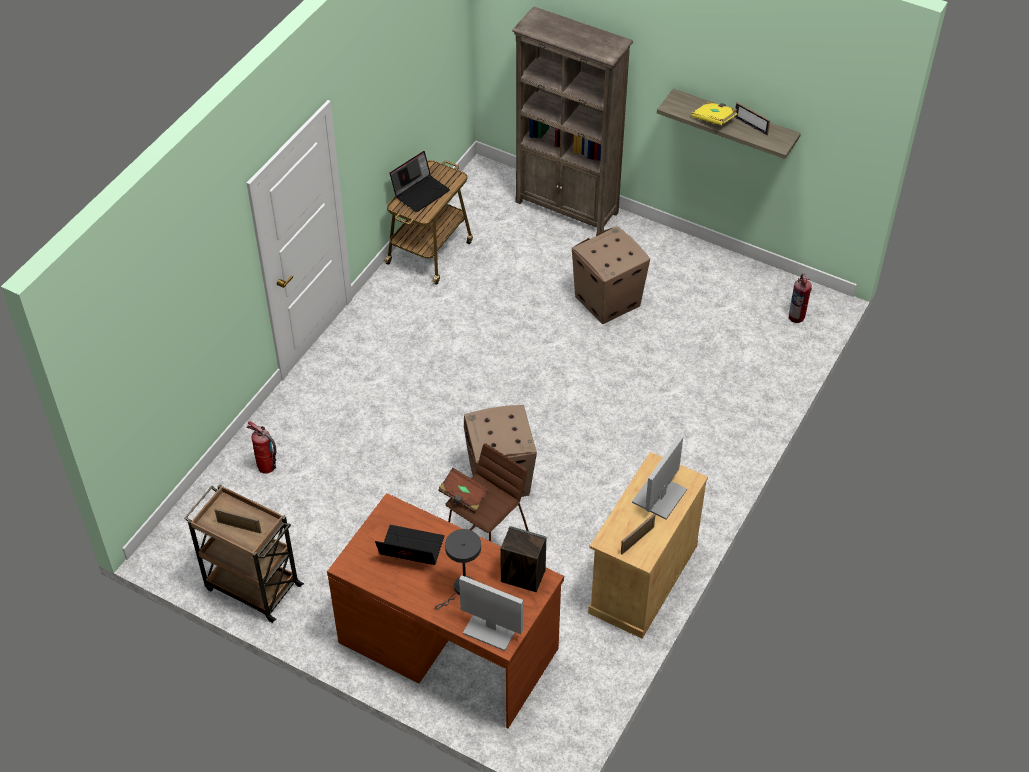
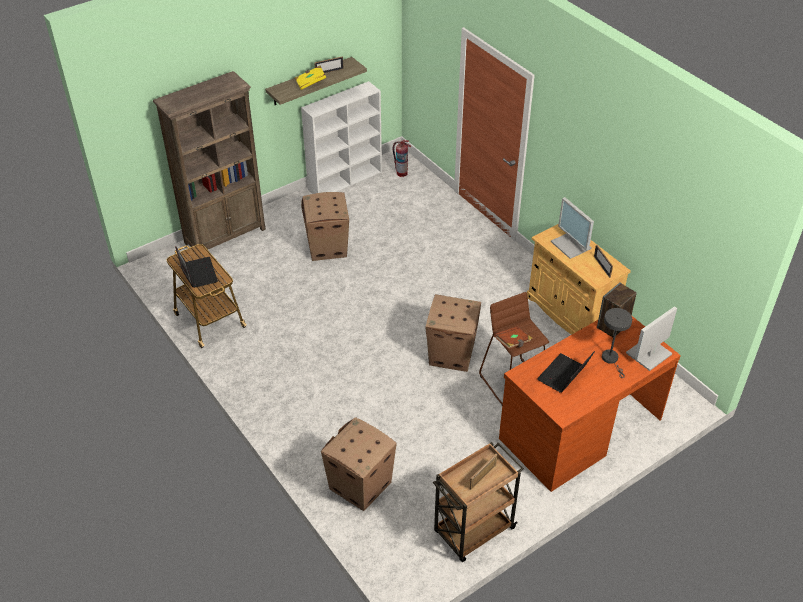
camera: 65 degrees left, 5 degrees down
fire extinguisher [246,421,276,474] -> cardboard box [321,417,397,511]
none -> white bookcase [301,81,382,194]

